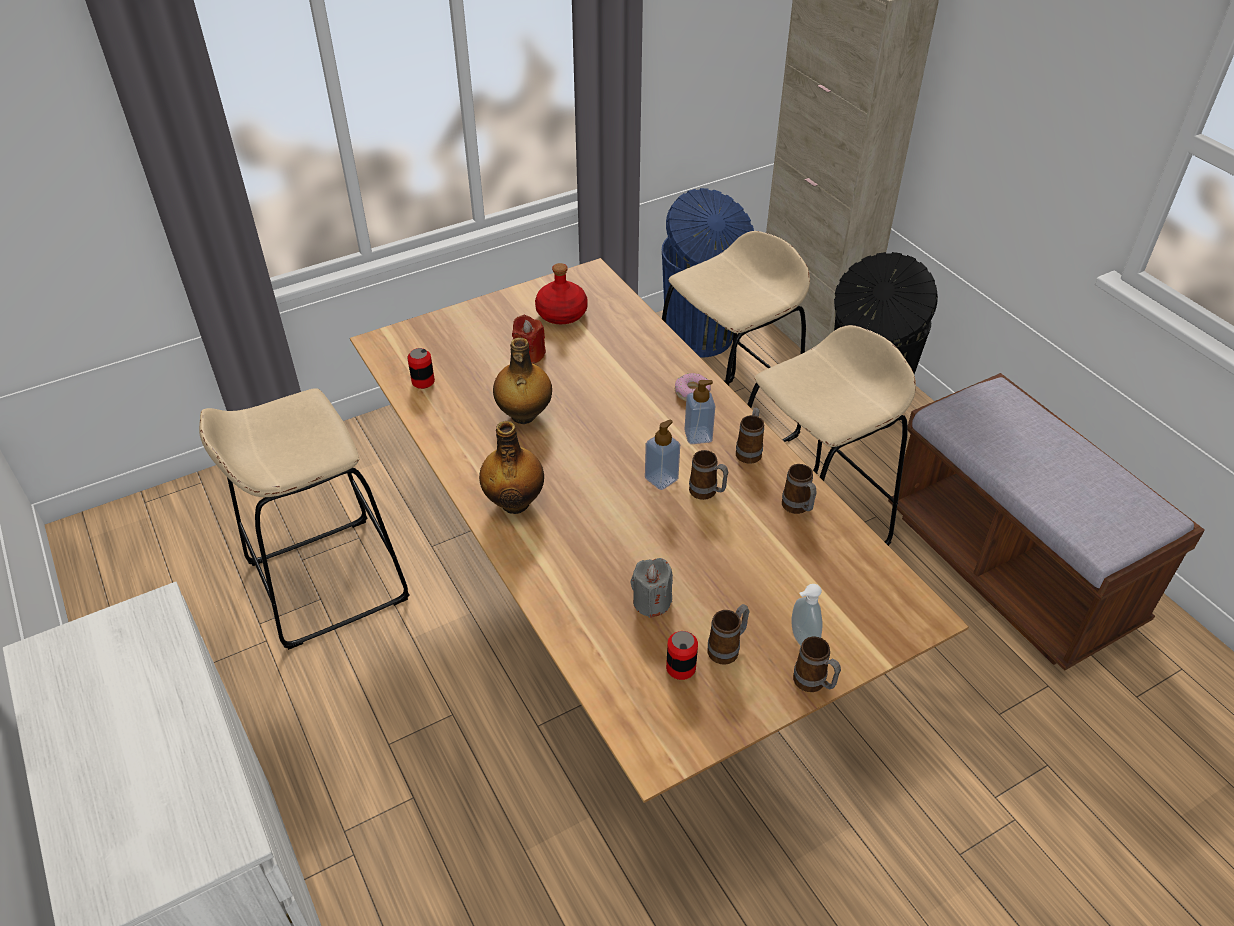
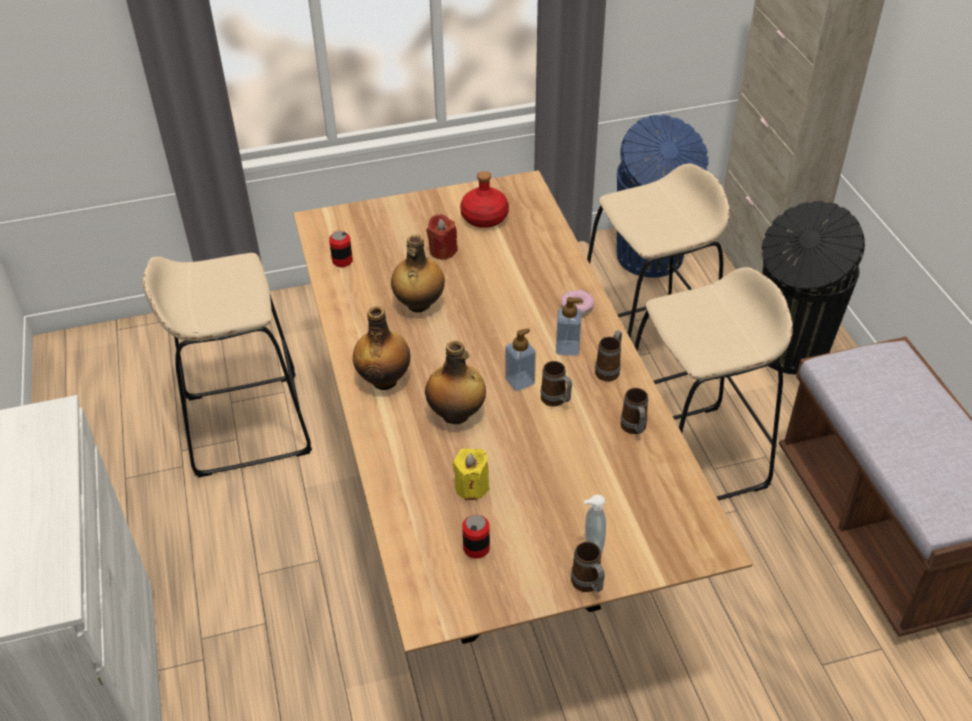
camera: 15 degrees right, 0 degrees up
grey candle [630,558,673,618] -> yellow candle [452,448,490,501]
mug [707,604,750,665] -> none
none -> bottle [425,340,486,424]

